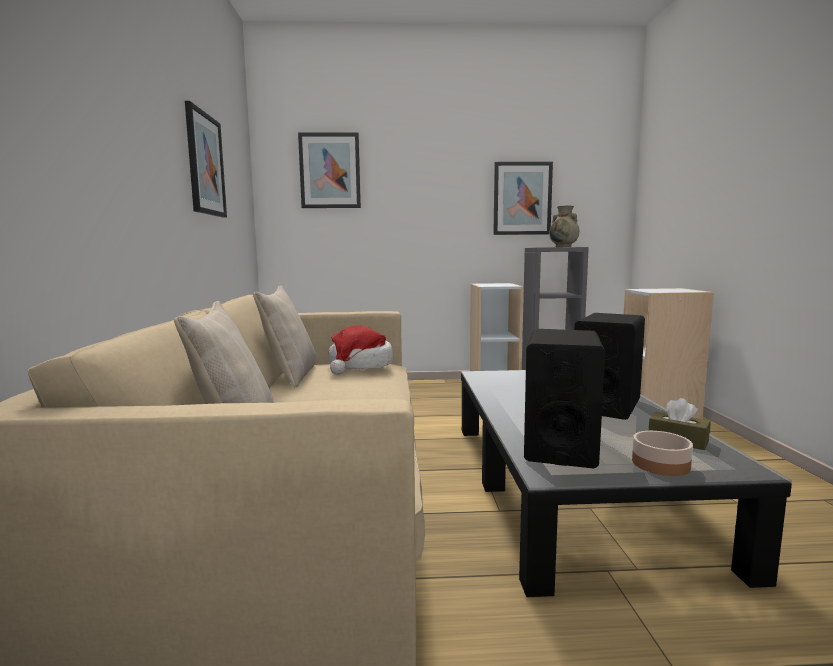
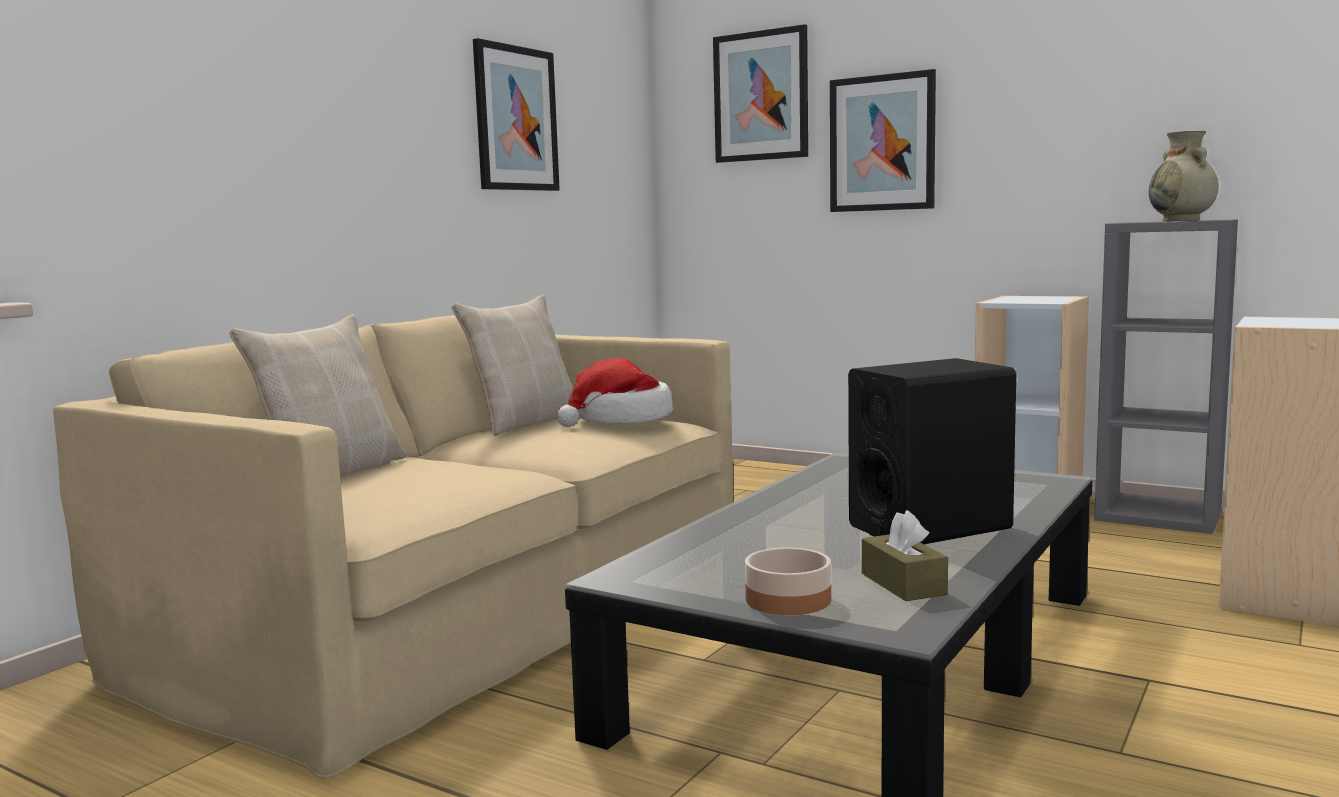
camera: 35 degrees right, 0 degrees up
picture [493,162,553,235] -> picture moved to [830,69,936,212]
black speaker [524,329,605,469] -> none

